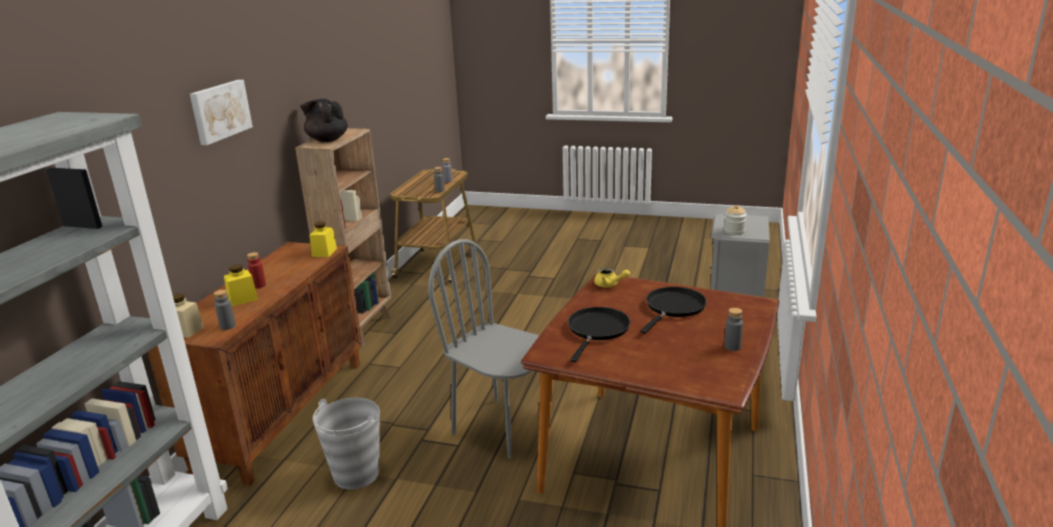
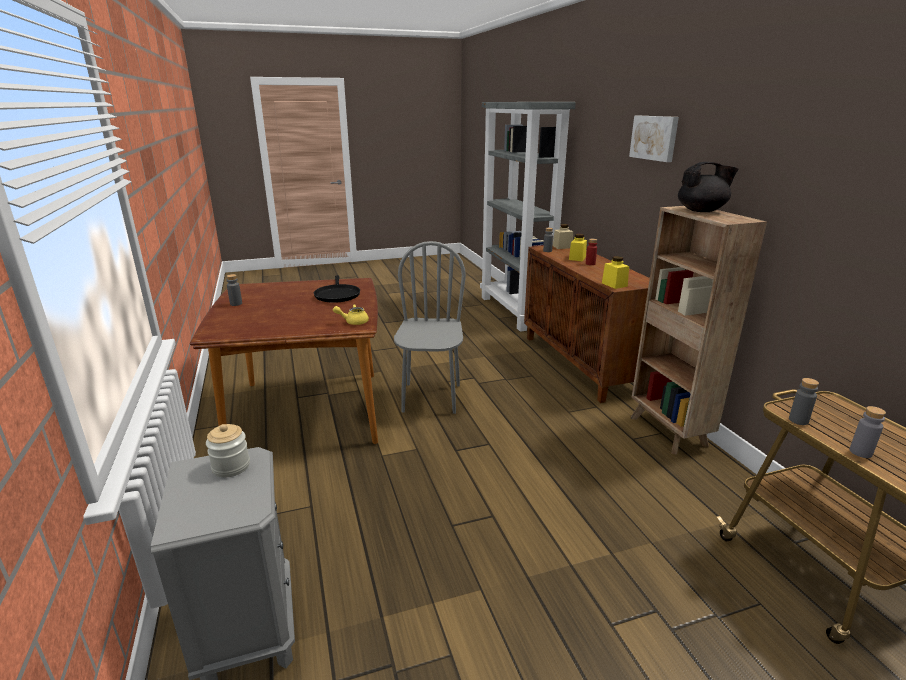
camera: 145 degrees right, 0 degrees up
grey bucket [313,398,380,489] -> none
grey chair [428,239,539,459] -> grey chair turned 90 degrees counterclockwise [394,241,466,414]
black frying pan [640,287,707,334] -> none

